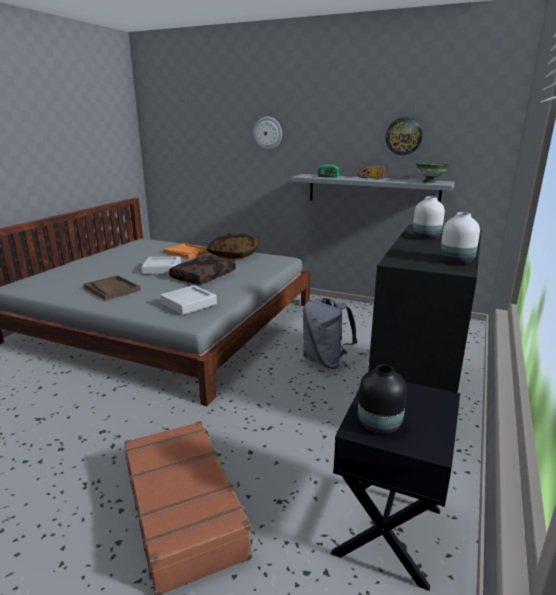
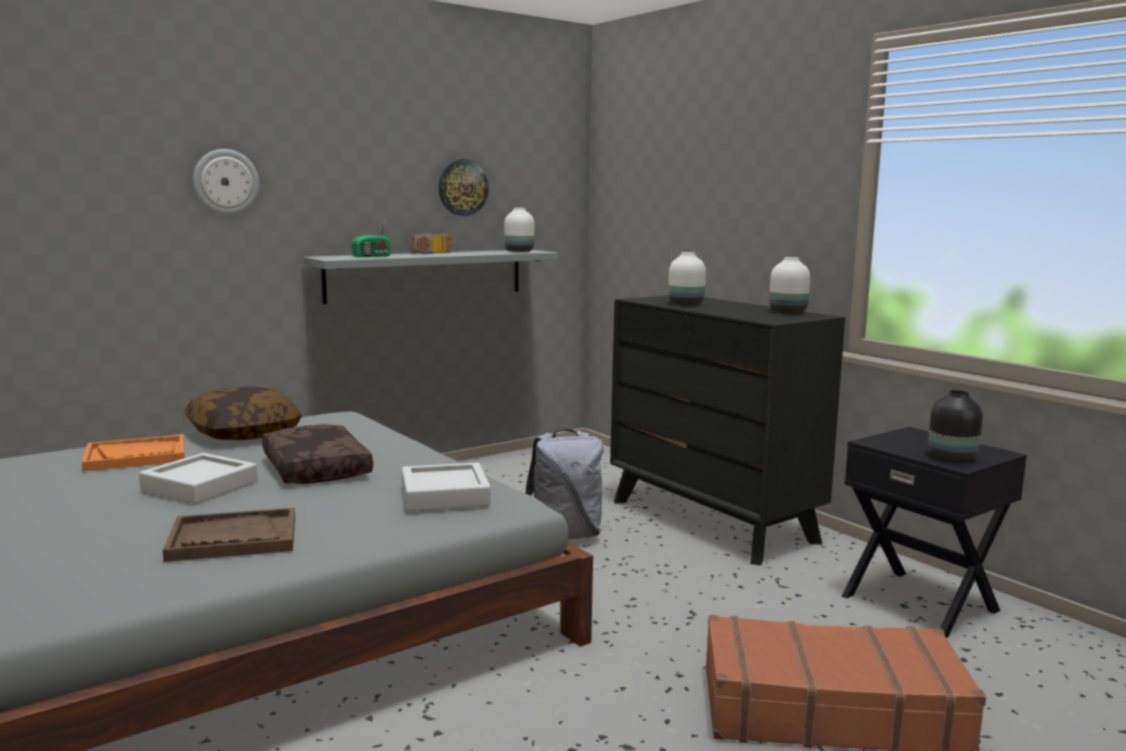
camera: 60 degrees left, 10 degrees down
green bowl [416,162,449,183] -> white vase [504,208,535,252]

